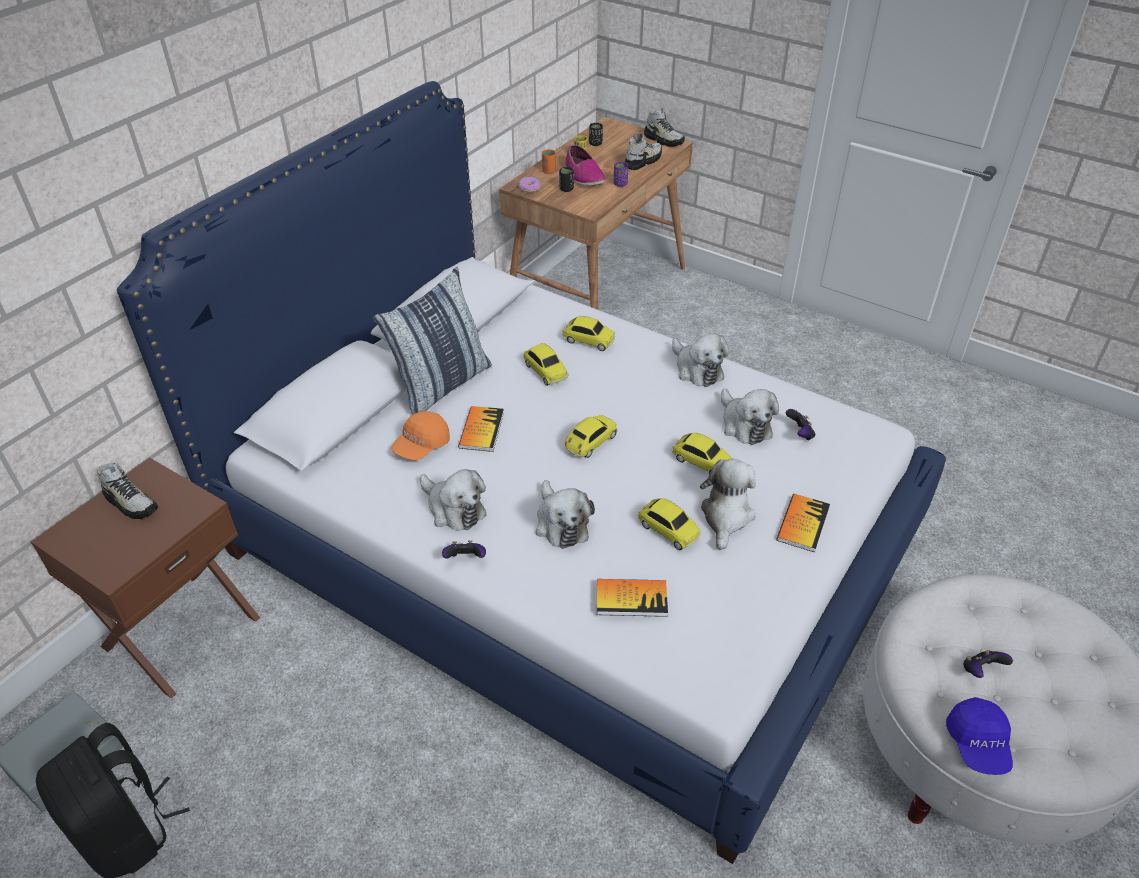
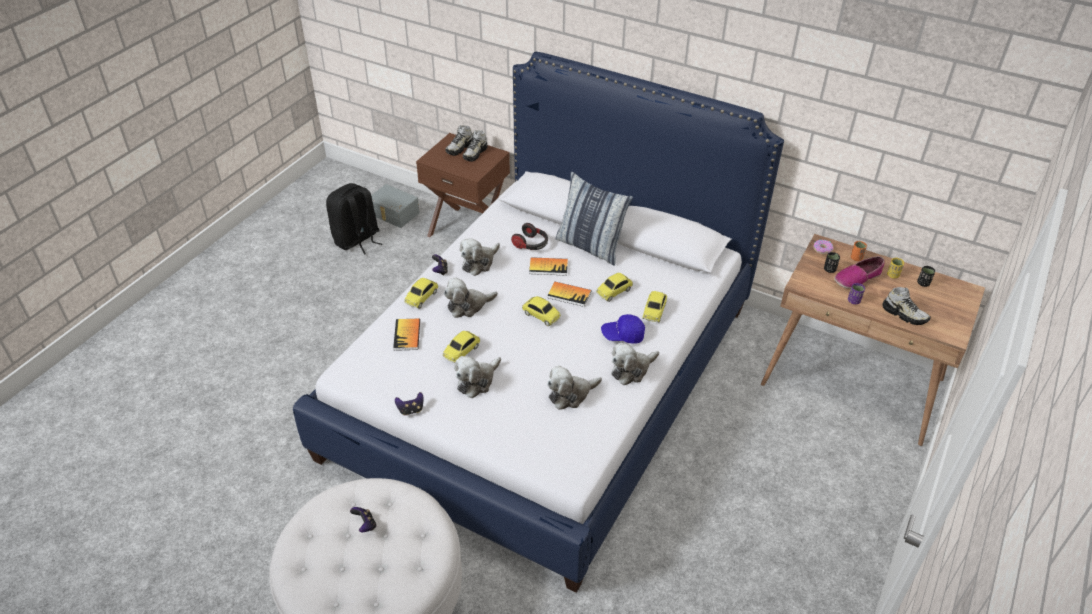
camera: 85 degrees right, 0 degrees up
orange cap [391,411,450,460] -> headphones [511,223,548,250]
shoe [644,108,685,147] -> shoe moved to [446,125,472,156]
toy car [672,432,733,474] -> toy car moved to [404,278,438,309]
plush toy [700,459,756,550] -> plush toy turned 120 degrees clockwise [454,356,501,398]
book [776,494,830,552] -> book moved to [547,282,591,307]
game controller [786,409,815,441] -> game controller moved to [395,392,424,415]
blue cap [946,697,1013,775] -> blue cap moved to [601,314,645,344]

